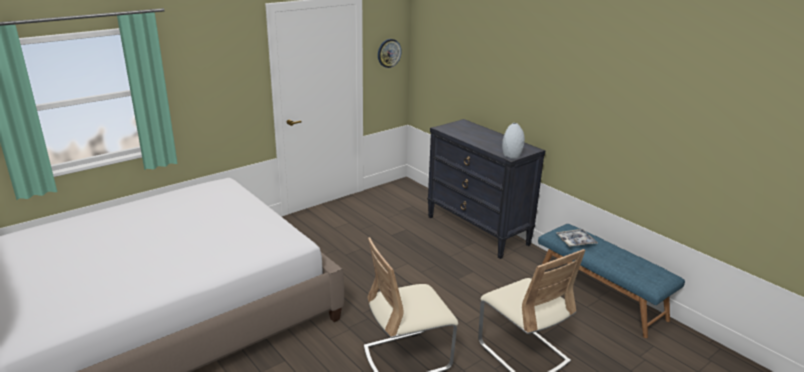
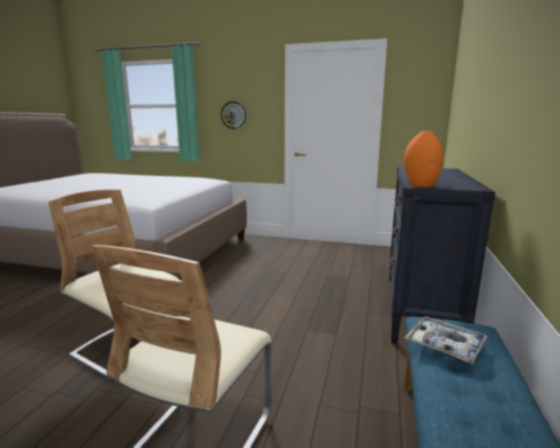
camera: 55 degrees right, 10 degrees down
wall clock [378,39,402,68] -> wall clock moved to [221,101,246,129]
grey vase [502,123,525,159] -> orange vase [404,131,443,187]

